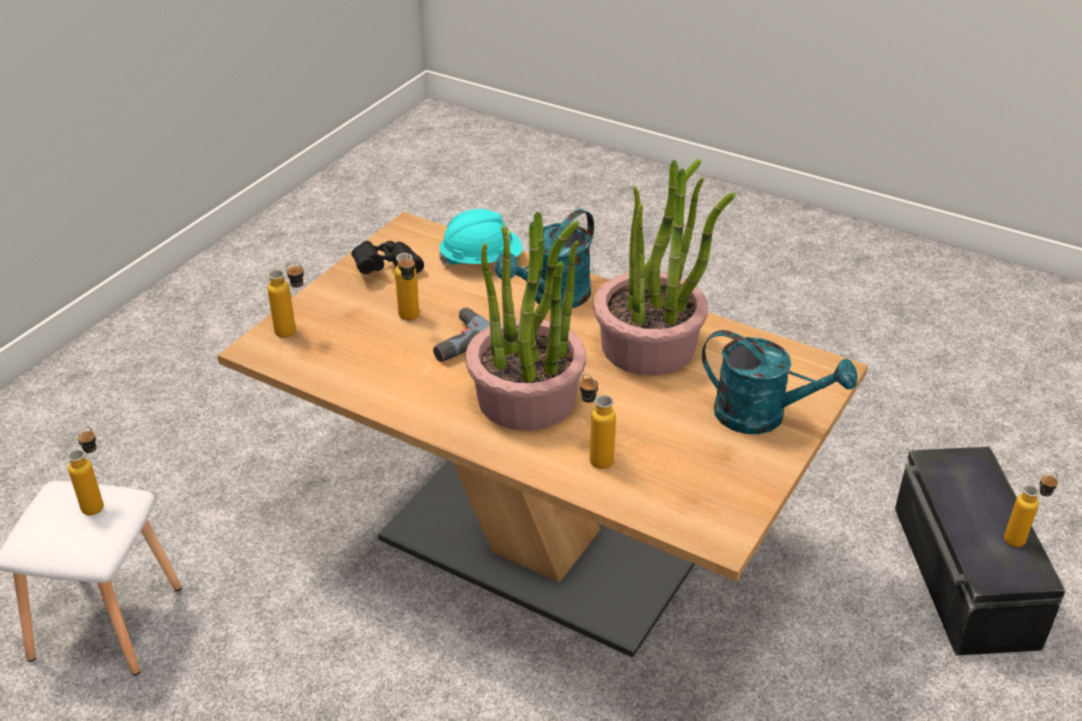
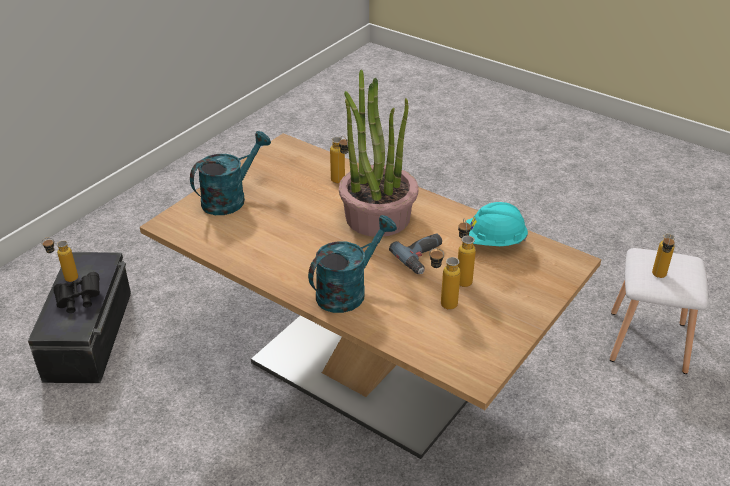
camera: 175 degrees left, 0 degrees up
bottle [267,262,304,338] -> bottle moved to [429,248,461,310]
black binoculars [352,241,424,274] -> black binoculars moved to [54,272,100,313]
turquoise hard hat [439,209,522,266] -> turquoise hard hat moved to [466,202,528,246]
potted plant [593,159,735,376] -> none
turquoise watering can [702,330,858,434] -> turquoise watering can turned 105 degrees clockwise [190,131,271,215]

